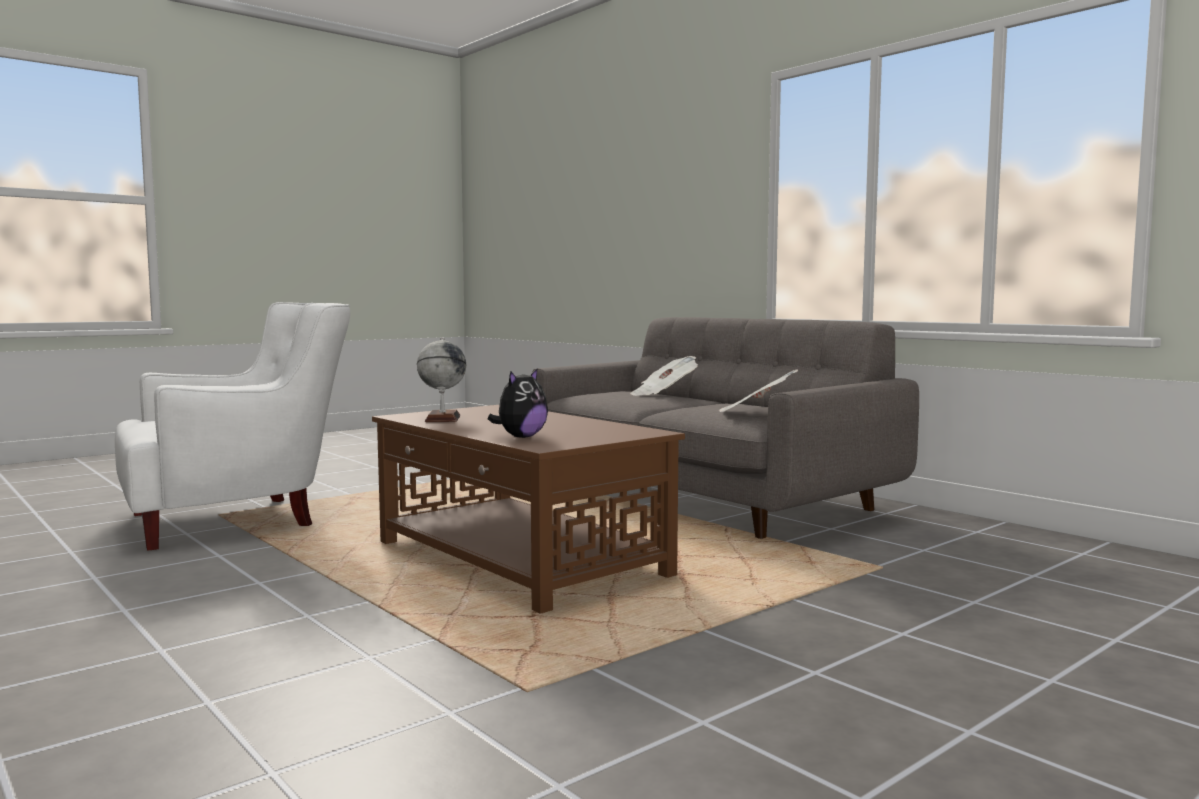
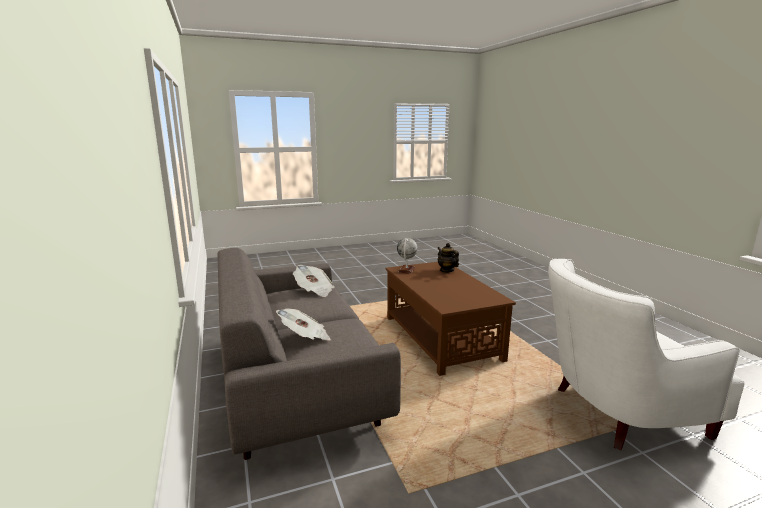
camera: 160 degrees left, 10 degrees up
globe [417,337,466,422] -> globe moved to [397,238,418,274]
plush toy [488,368,548,438] -> teapot [438,243,459,273]

